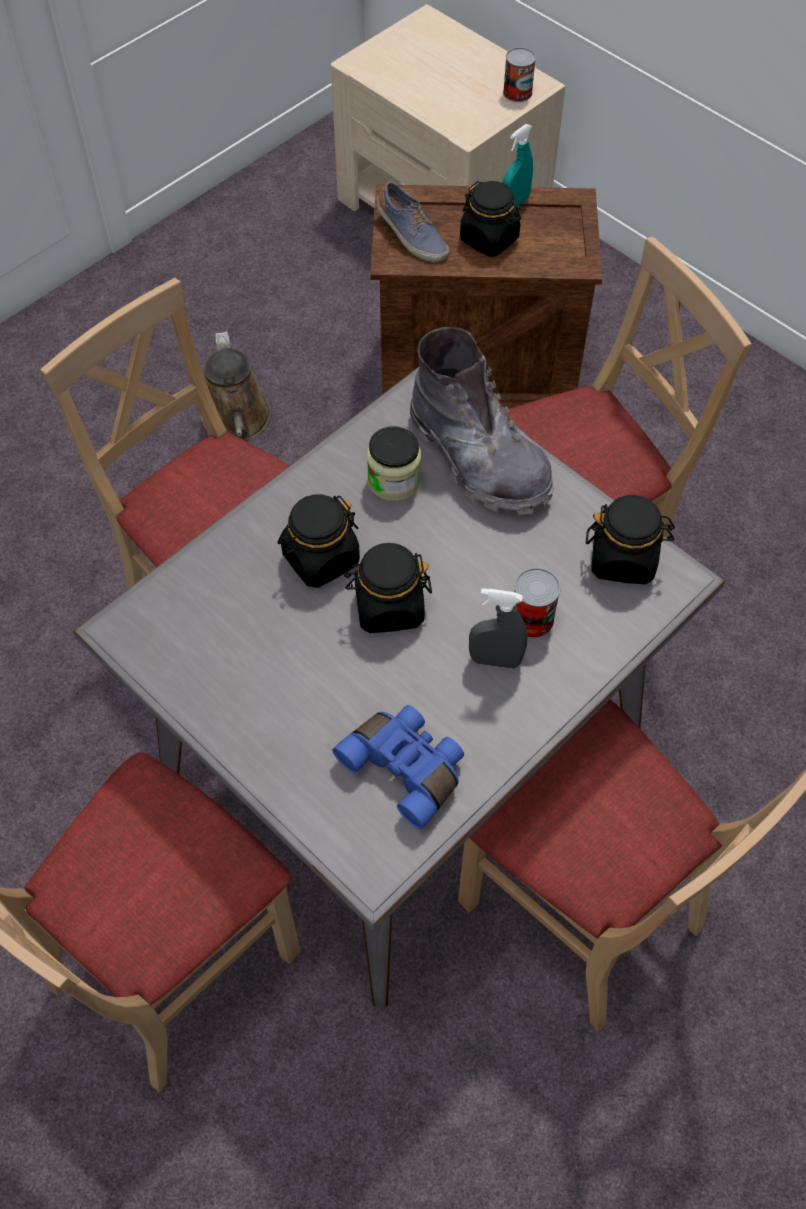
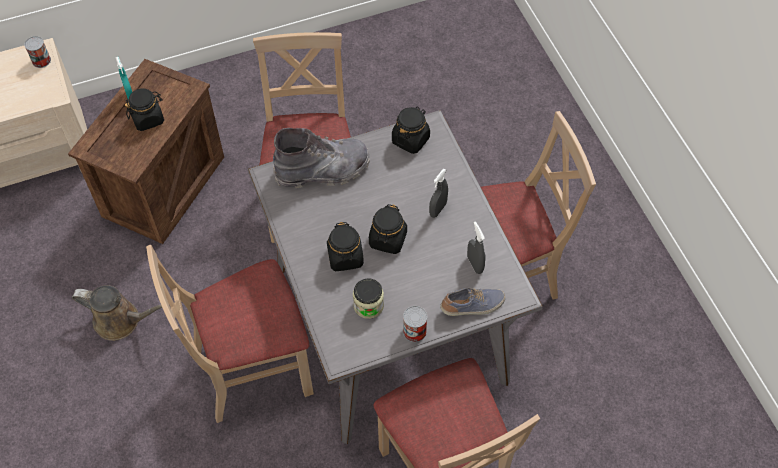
camera: 65 degrees left, 0 degrees up
blue binoculars [333,705,464,829] -> grey spray bottle [467,222,486,274]
jar [367,427,421,501] -> jar moved to [353,278,384,319]
shoe [377,181,449,262] -> shoe moved to [440,288,505,316]
can [514,568,561,639] -> can moved to [403,306,427,342]

